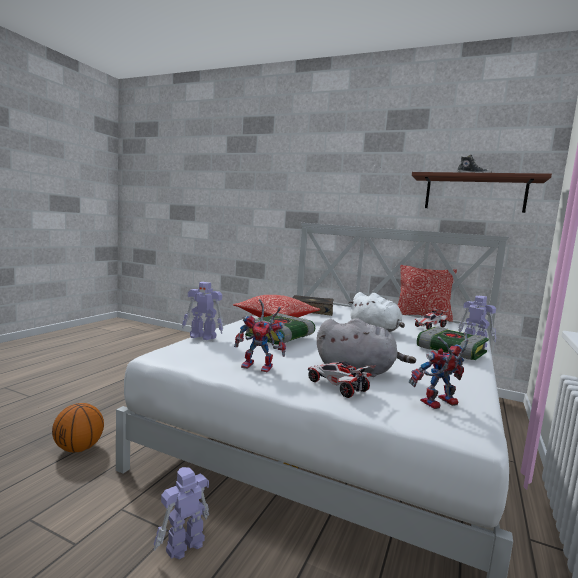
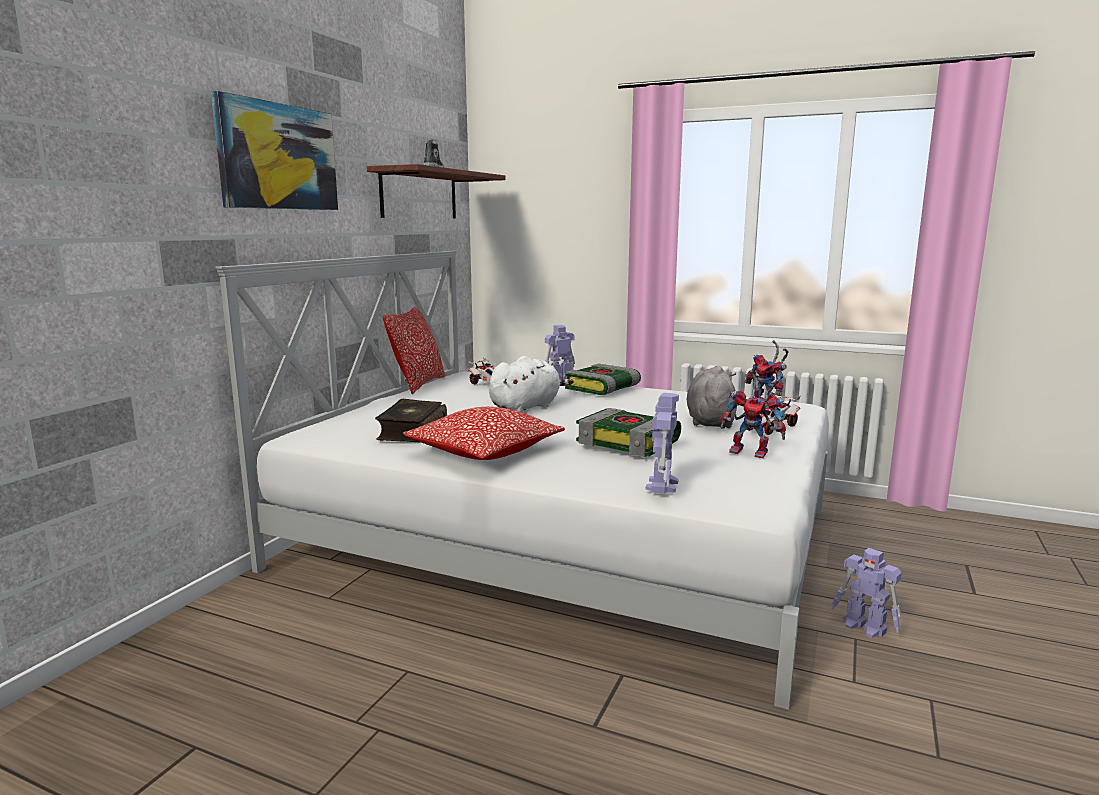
camera: 90 degrees left, 5 degrees up
basketball [52,403,104,452] -> none
toy robot [234,299,286,372] -> toy robot turned 105 degrees clockwise [720,370,786,458]
none -> picture [211,91,338,210]

